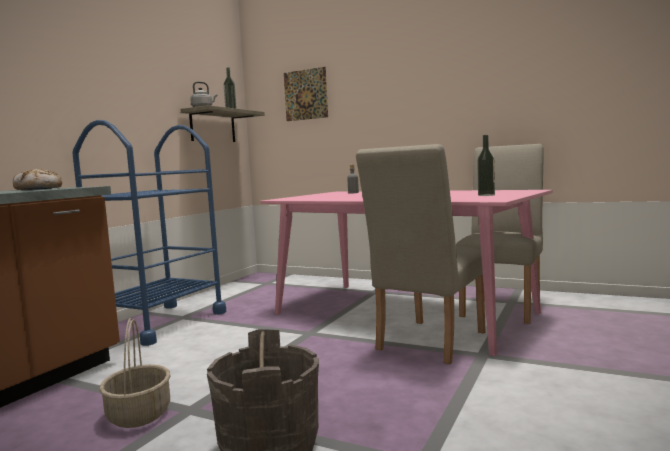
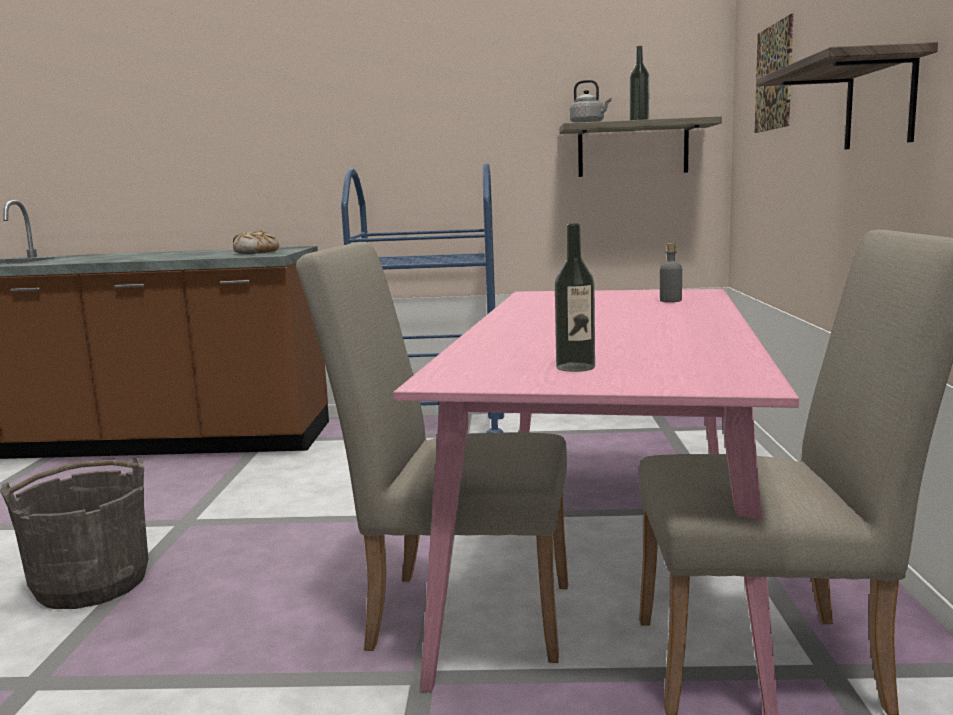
camera: 65 degrees right, 5 degrees up
basket [99,318,170,428] -> none
none -> shelf [756,42,938,149]

